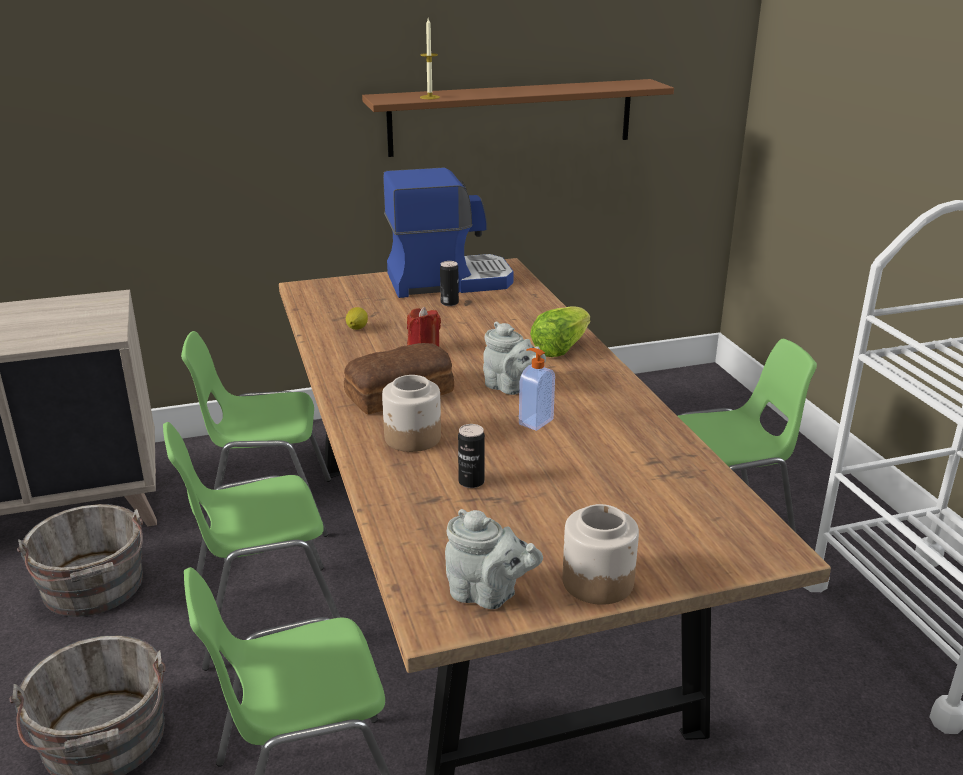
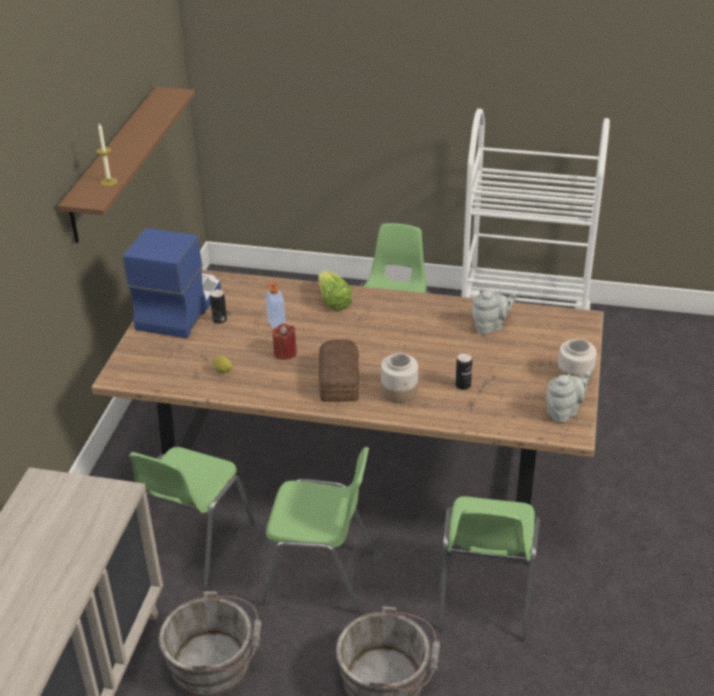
camera: 60 degrees left, 10 degrees up
green chair [163,422,341,671] -> green chair turned 90 degrees counterclockwise [260,447,375,614]
grey teapot [483,322,546,395] -> grey teapot moved to [472,290,516,334]
soap dispenser [519,348,555,431] -> soap dispenser moved to [265,282,286,329]

